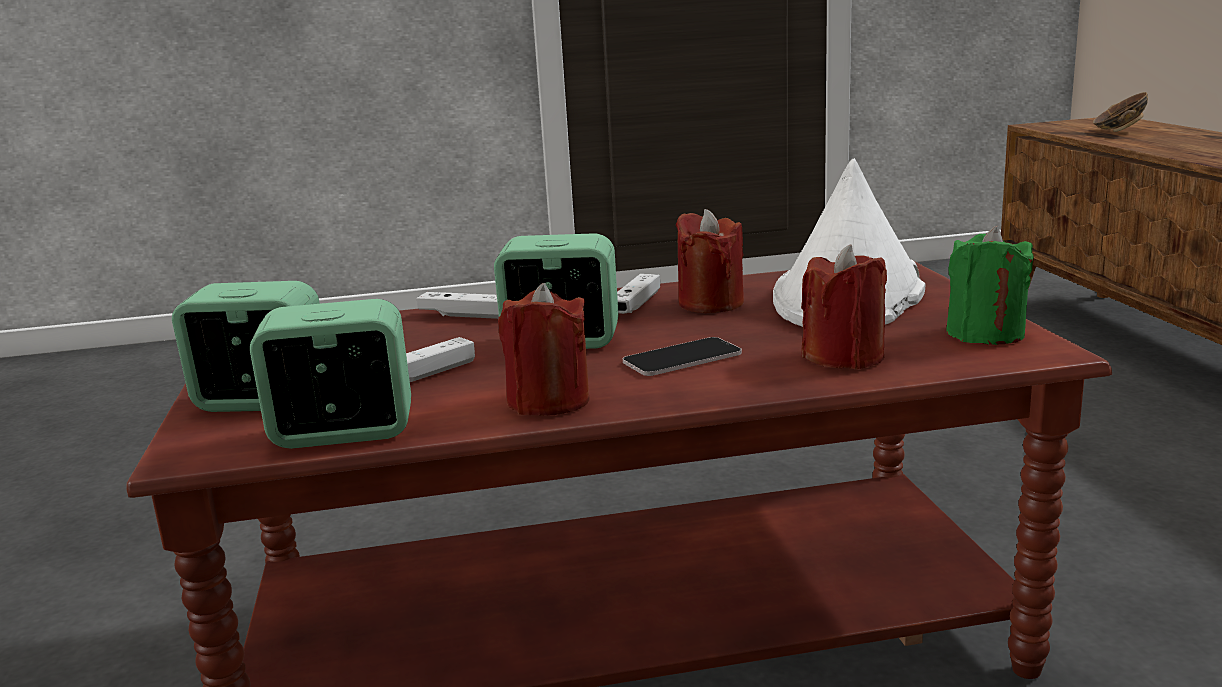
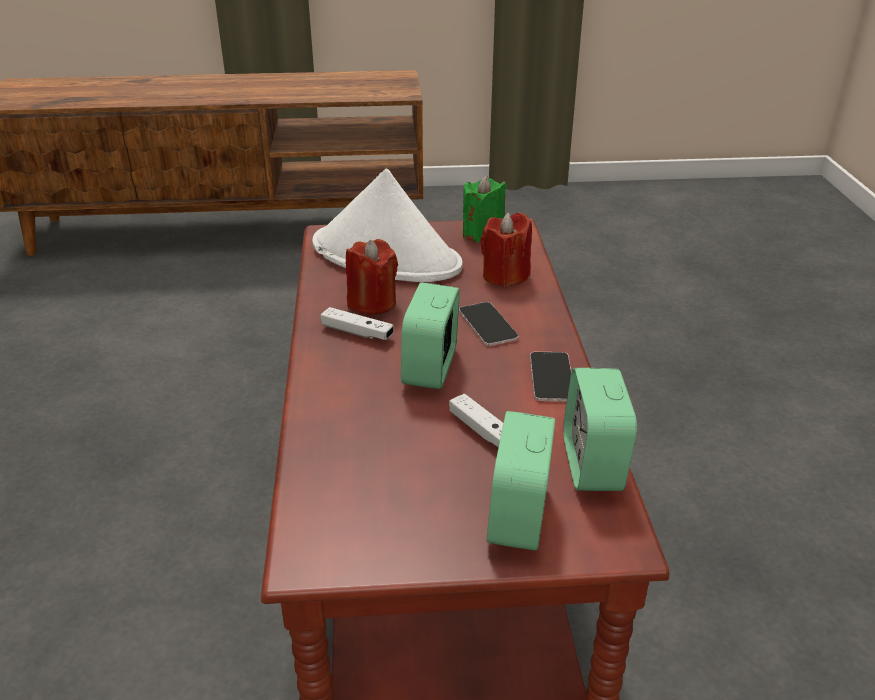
camera: 85 degrees left, 15 degrees up
white game controller [417,292,499,319] -> none
red candle [498,283,590,416] -> phone [530,352,572,402]
bowl [1093,92,1148,132] -> none

